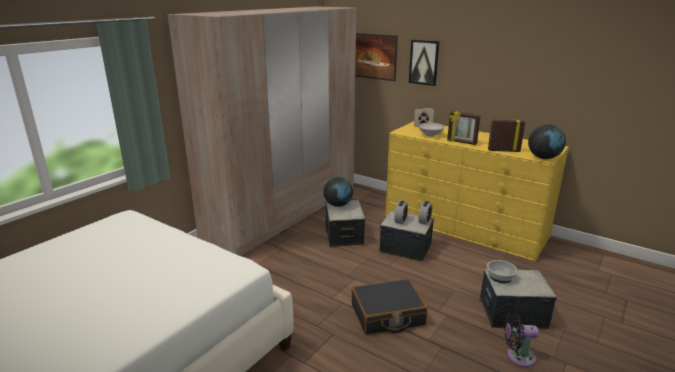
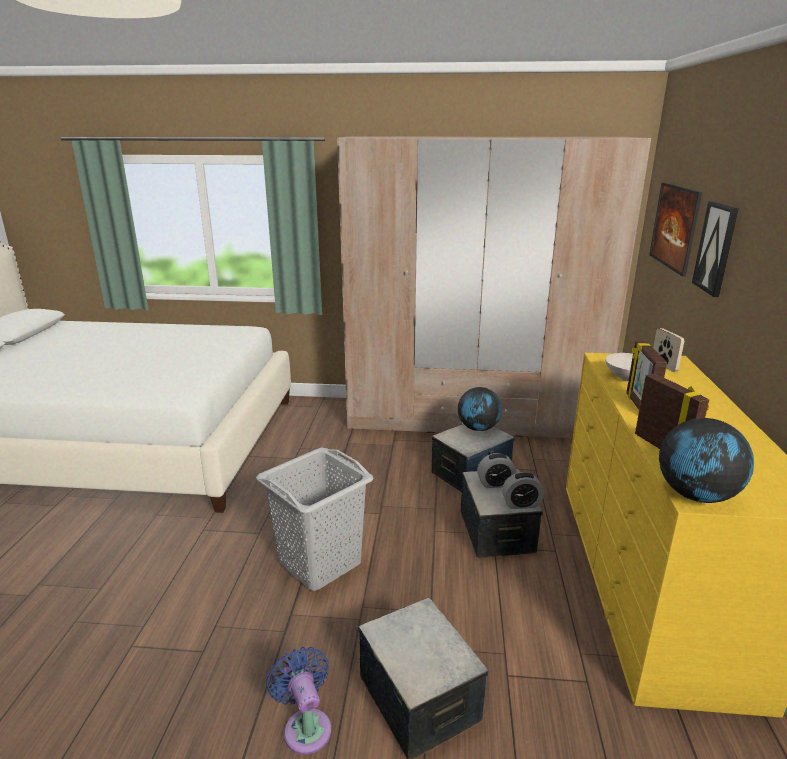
camera: 60 degrees right, 0 degrees up
black suitcase [351,279,428,335] -> grey laundry basket [256,447,373,591]
bowl [487,260,518,283] -> none
black fan [504,312,539,367] -> blue fan [266,647,331,755]

